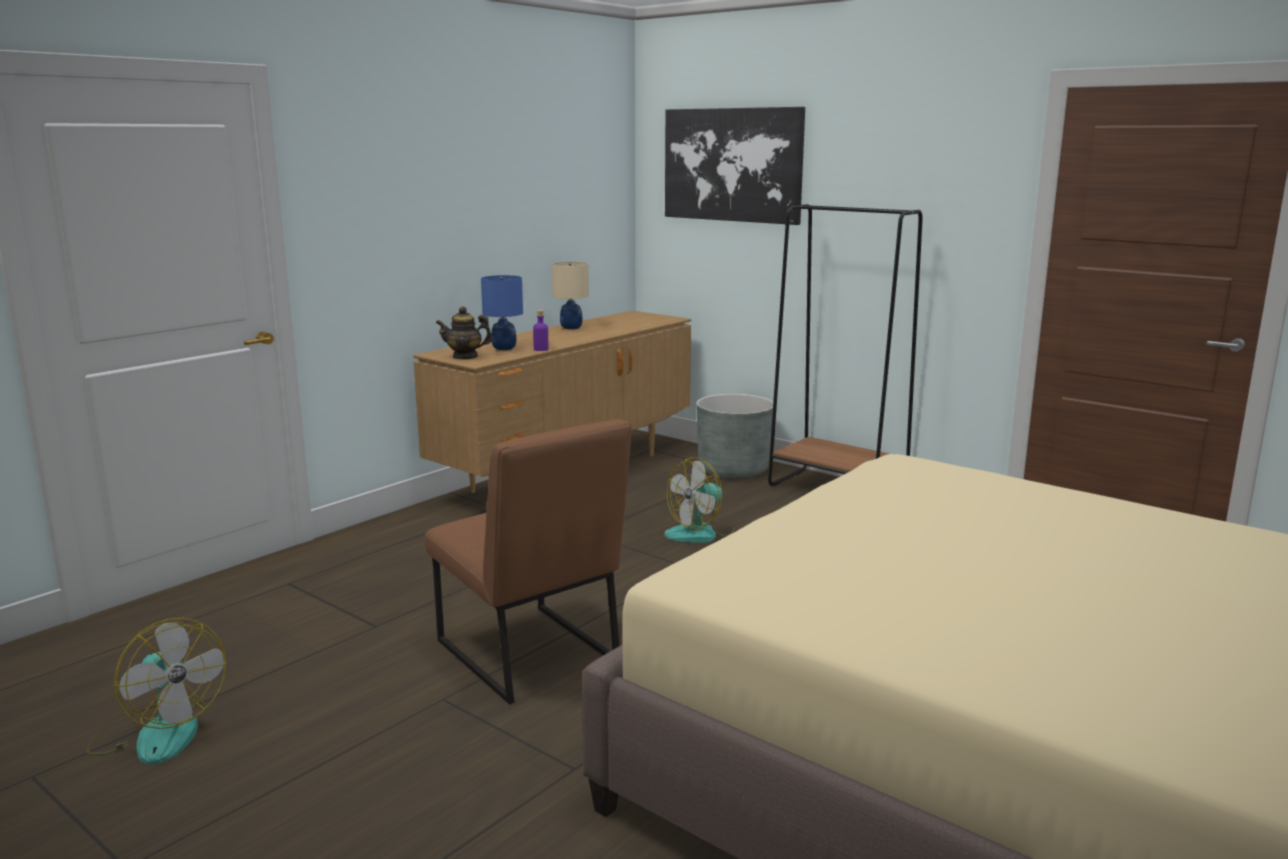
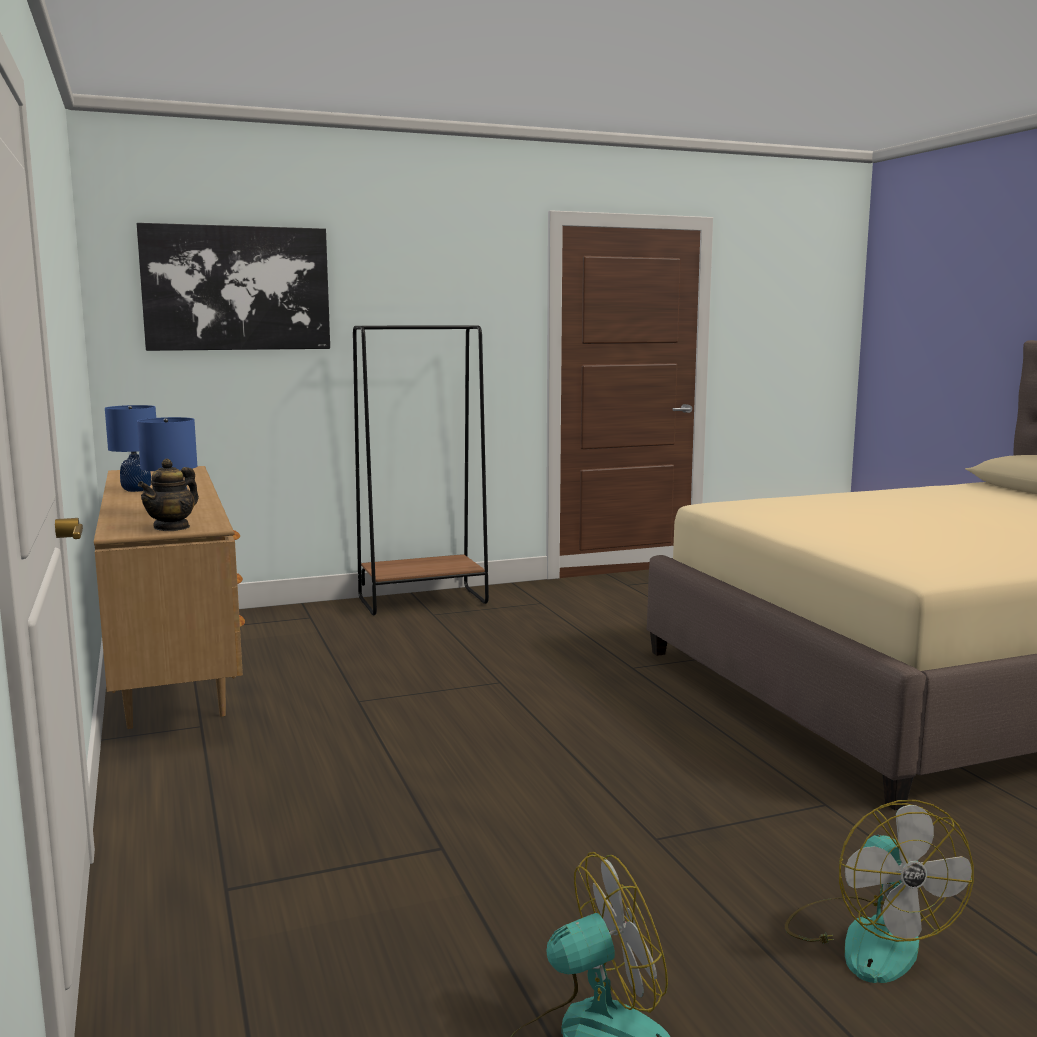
camera: 60 degrees left, 5 degrees down
brown chair [425,419,631,705] -> none
purple bottle [533,310,548,351] -> none
beige table lamp [552,262,589,329] -> blue table lamp [105,405,156,492]
fan [664,457,735,543] -> fan moved to [785,800,974,983]
grey planter [696,394,773,478] -> none

